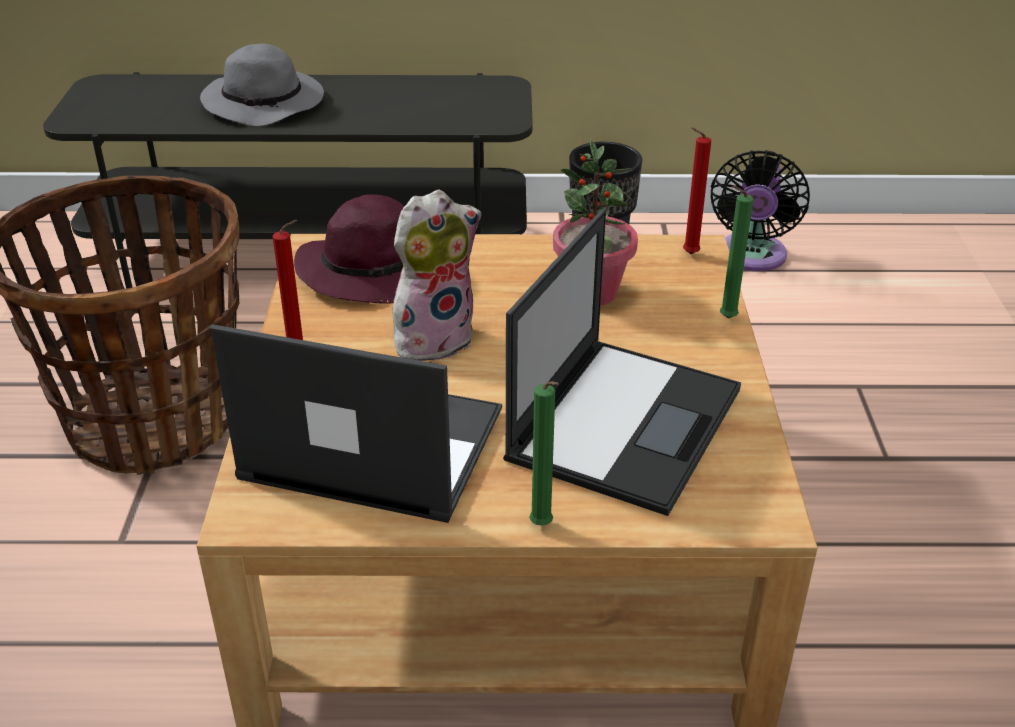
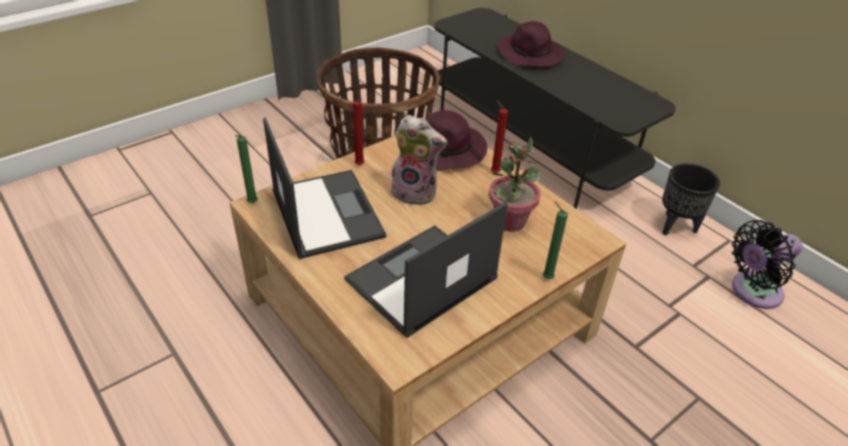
camera: 50 degrees right, 5 degrees up
grey hat [200,43,324,127] -> purple hat [498,21,564,67]
laptop [503,208,741,516] -> laptop turned 150 degrees clockwise [344,202,508,338]
green candle [529,381,559,526] -> green candle moved to [235,135,258,203]
red candle [683,127,711,254] -> red candle moved to [491,100,508,173]

